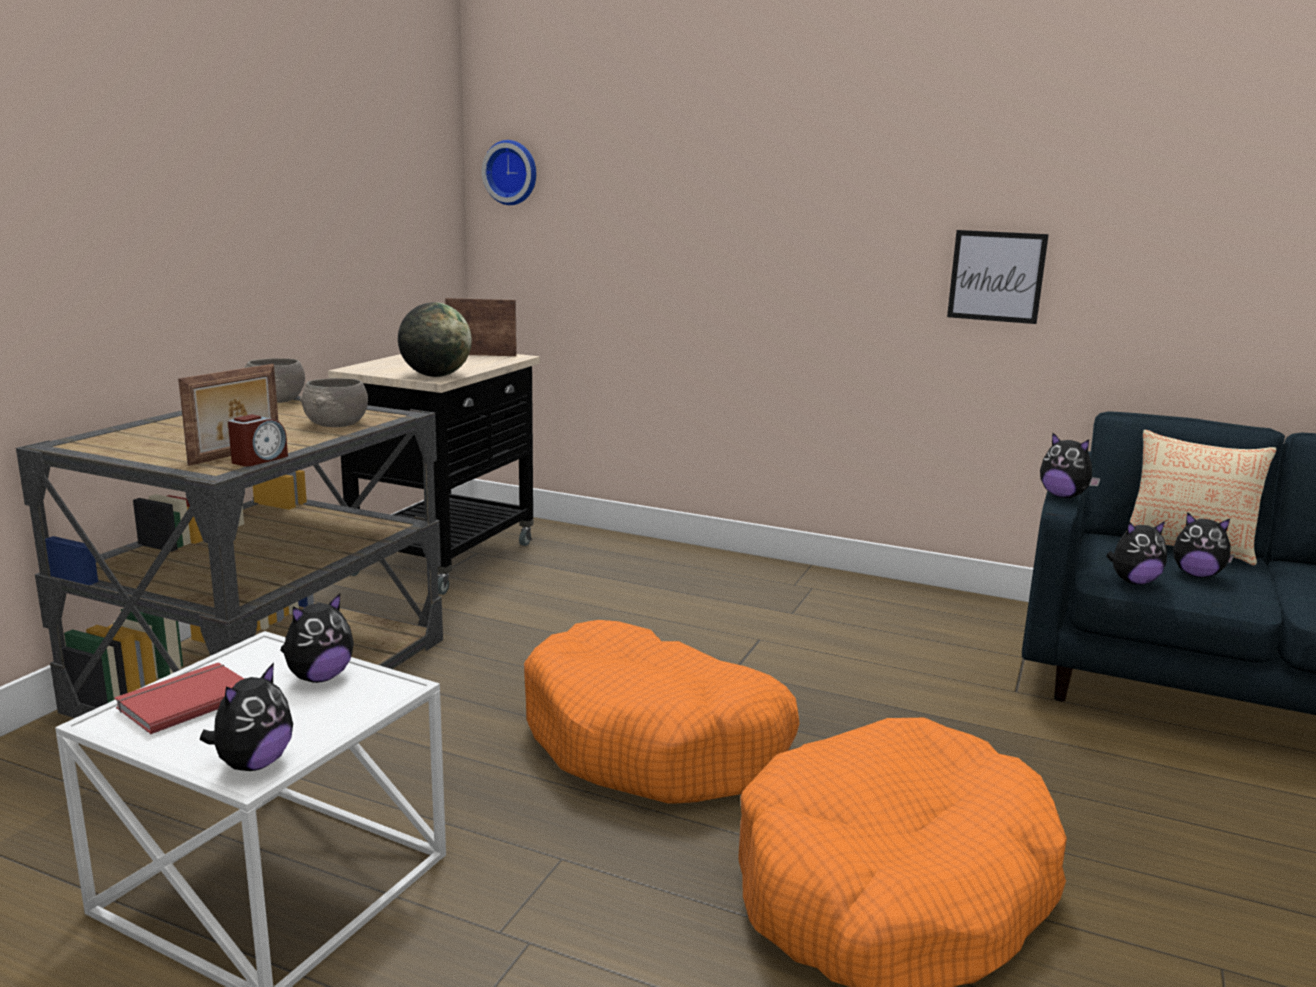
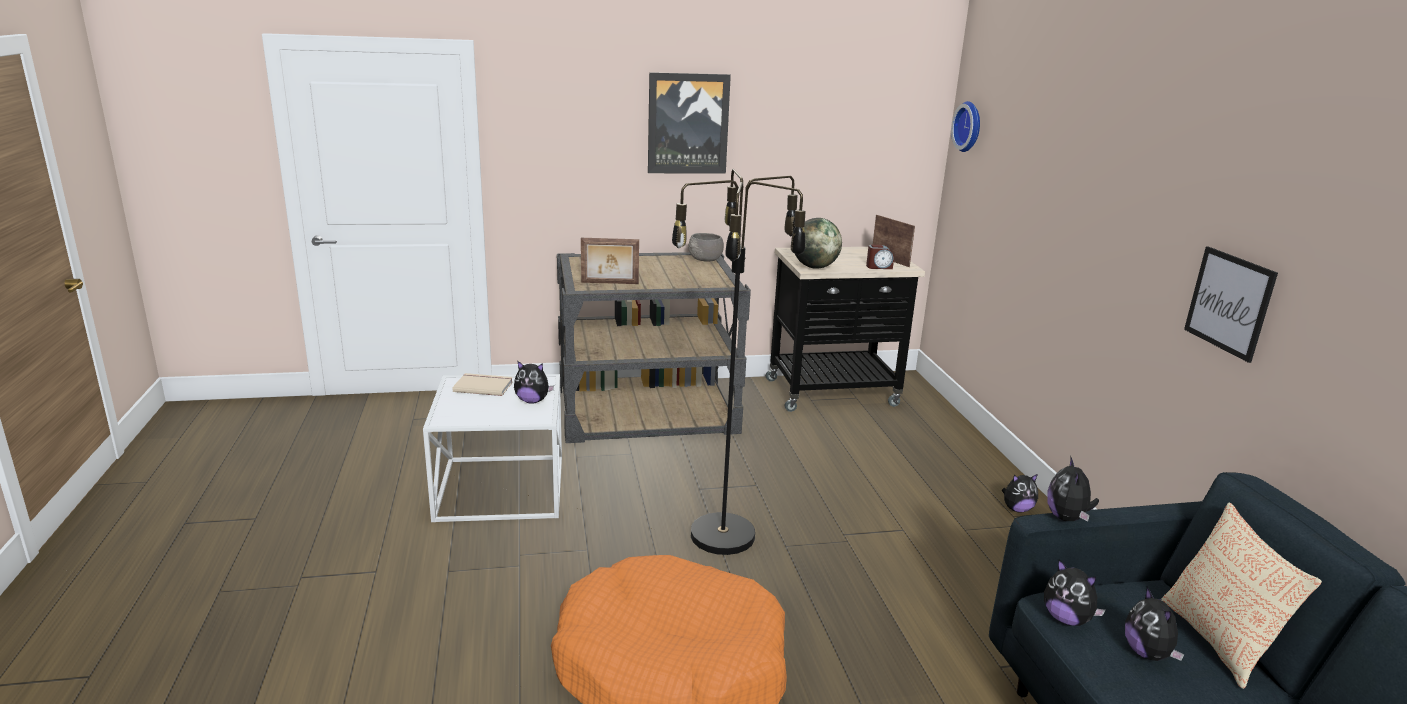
camera: 55 degrees right, 5 degrees up
red book [115,663,244,734] -> beige book [452,373,513,396]
plush toy [200,662,293,771] -> plush toy moved to [1002,474,1038,513]
alarm clock [228,414,288,466] -> alarm clock moved to [866,245,894,269]
grey bowl [300,378,368,427] -> none
orange dog bed [524,620,799,804] -> floor lamp [672,169,806,555]
none -> picture [648,72,731,174]

